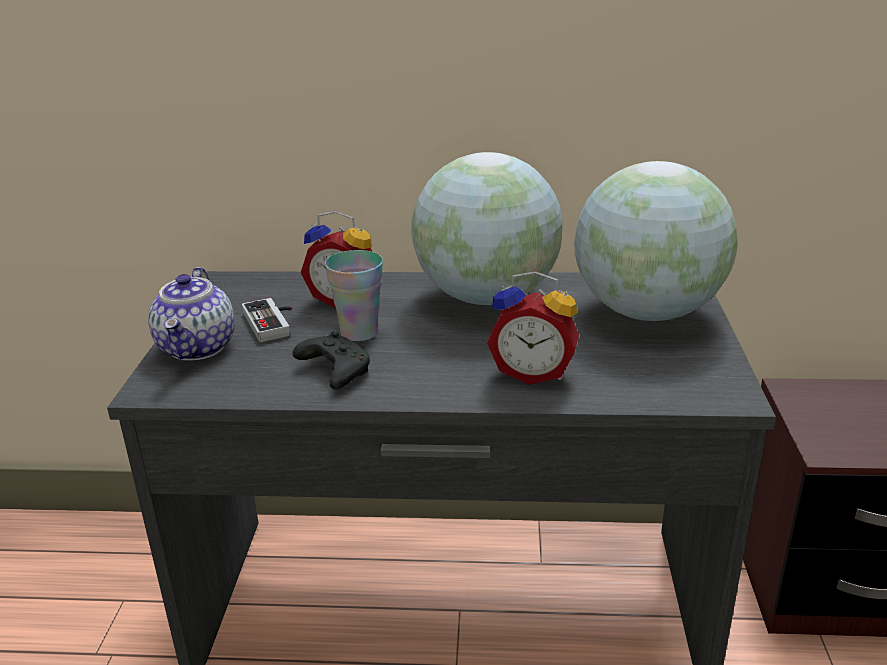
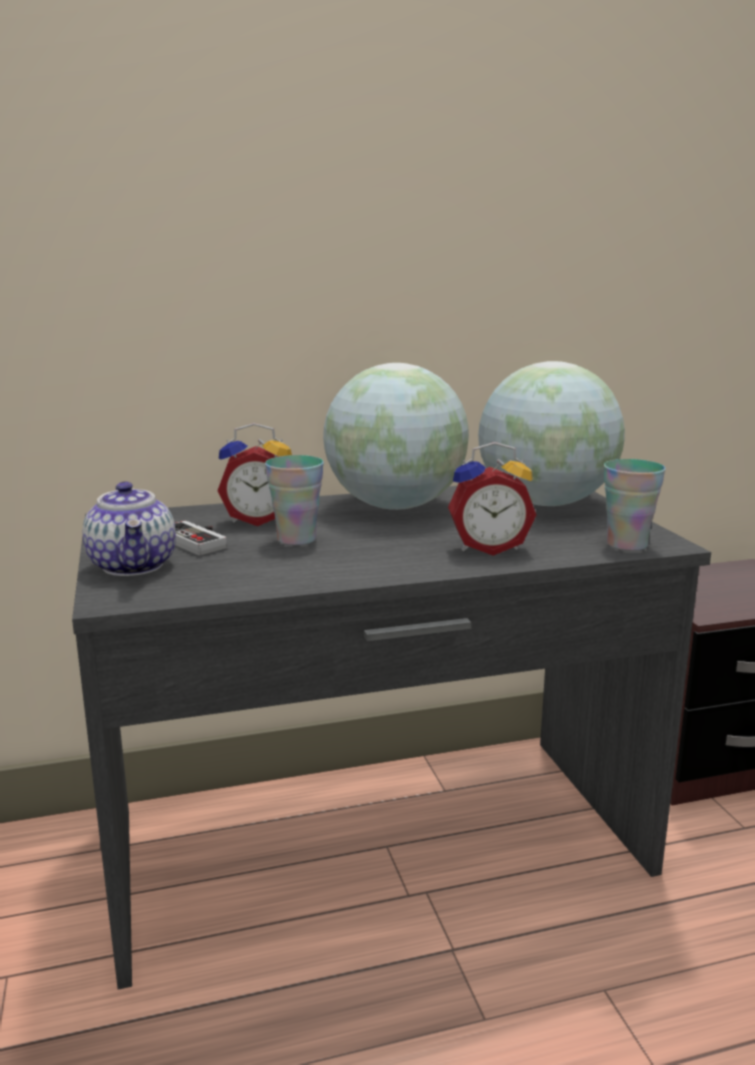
camera: 20 degrees left, 10 degrees down
black game controller [293,331,370,389] -> none
none -> cup [604,459,666,551]

